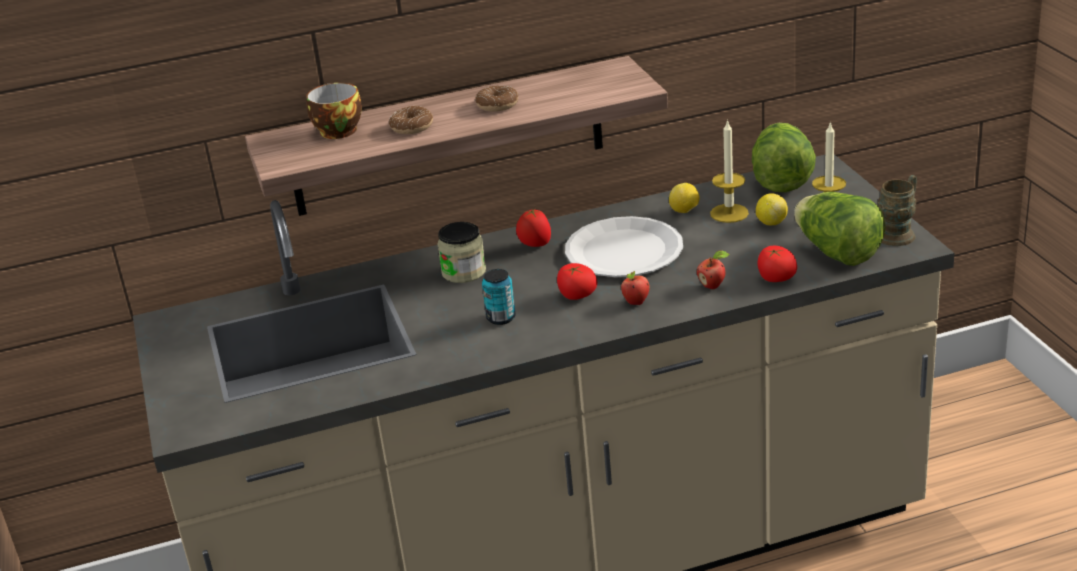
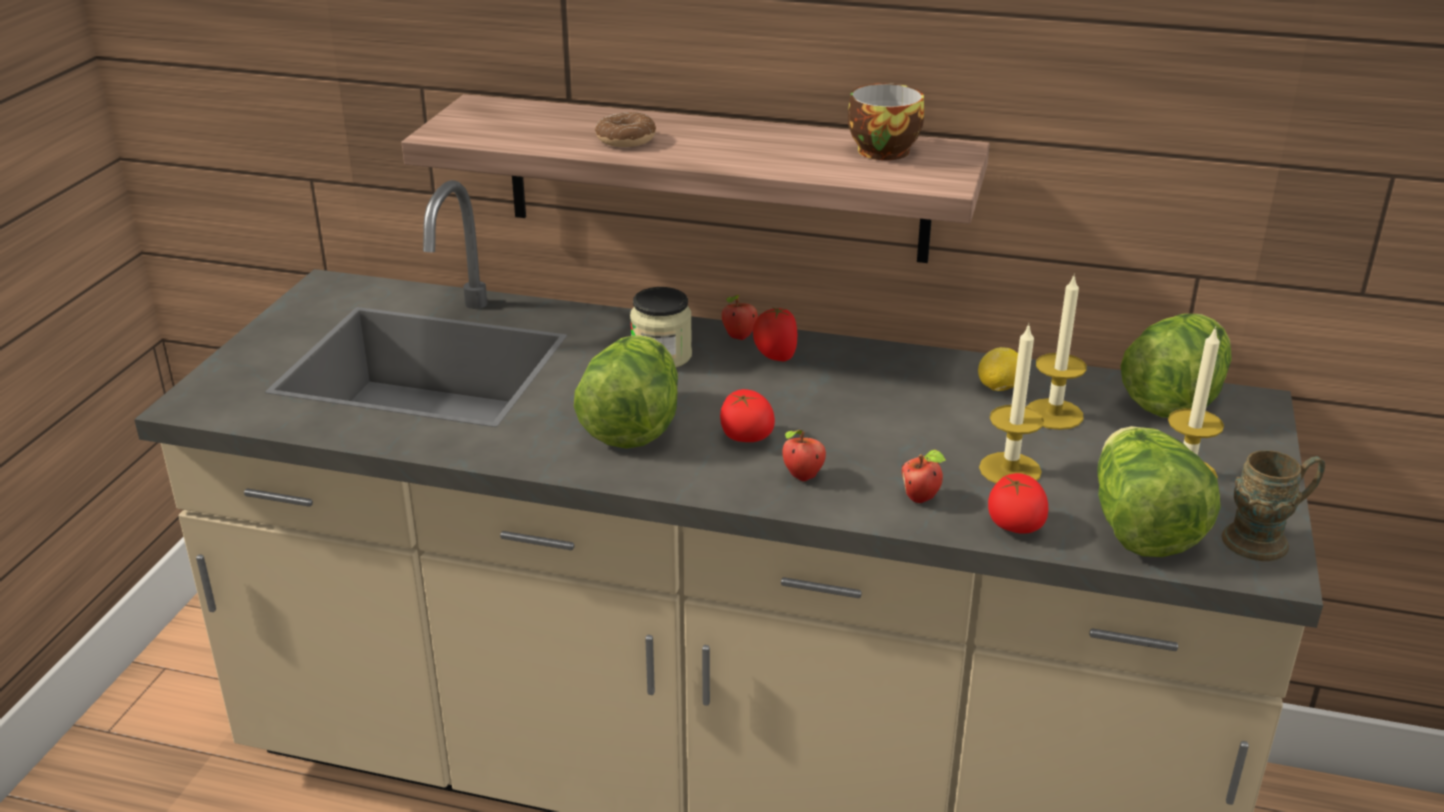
camera: 30 degrees right, 0 degrees up
cup [306,83,362,139] -> cup moved to [848,83,924,160]
donut [475,85,518,112] -> none
can [482,269,516,325] -> lettuce [574,335,678,449]
white plate [565,216,683,277] -> none
lemon [756,193,788,225] -> none
none -> apple [722,295,758,340]
none -> candle [979,323,1044,483]

